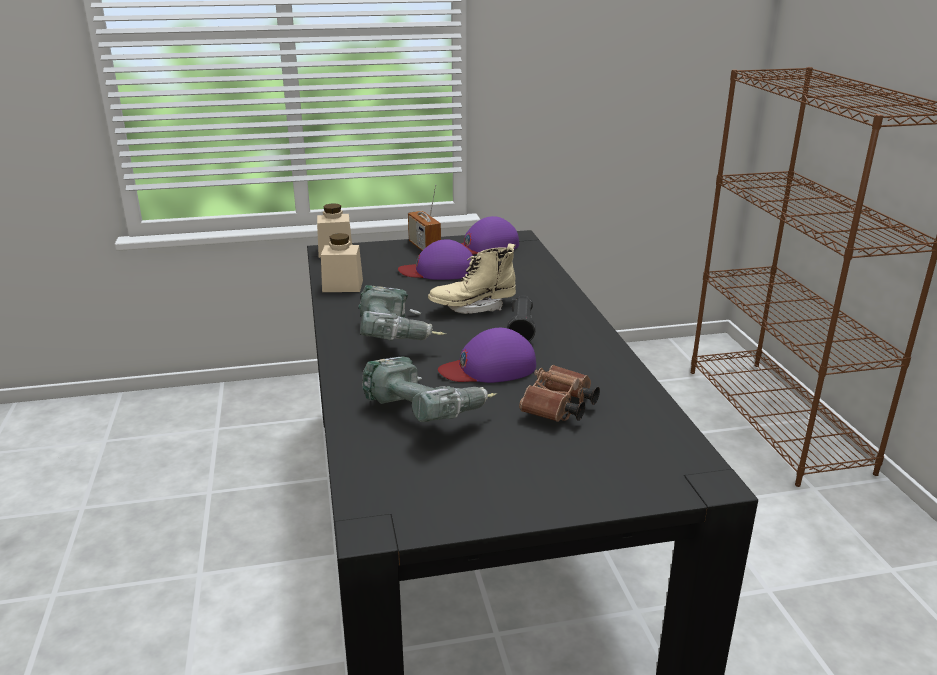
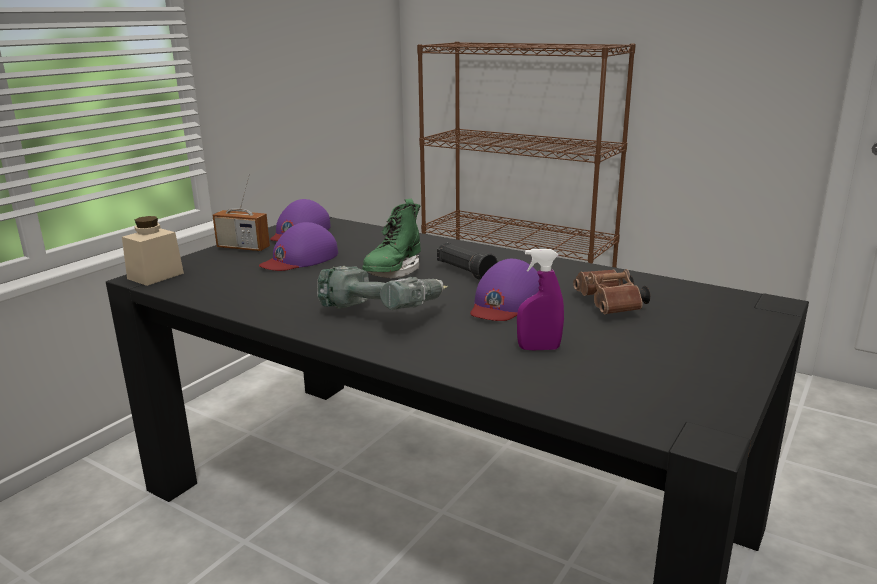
camera: 45 degrees left, 5 degrees down
beige jar [321,233,363,292] -> none
power drill [362,357,497,422] -> purple spray bottle [517,249,564,350]
beige boot [428,244,516,314] -> green boot [362,199,421,279]

